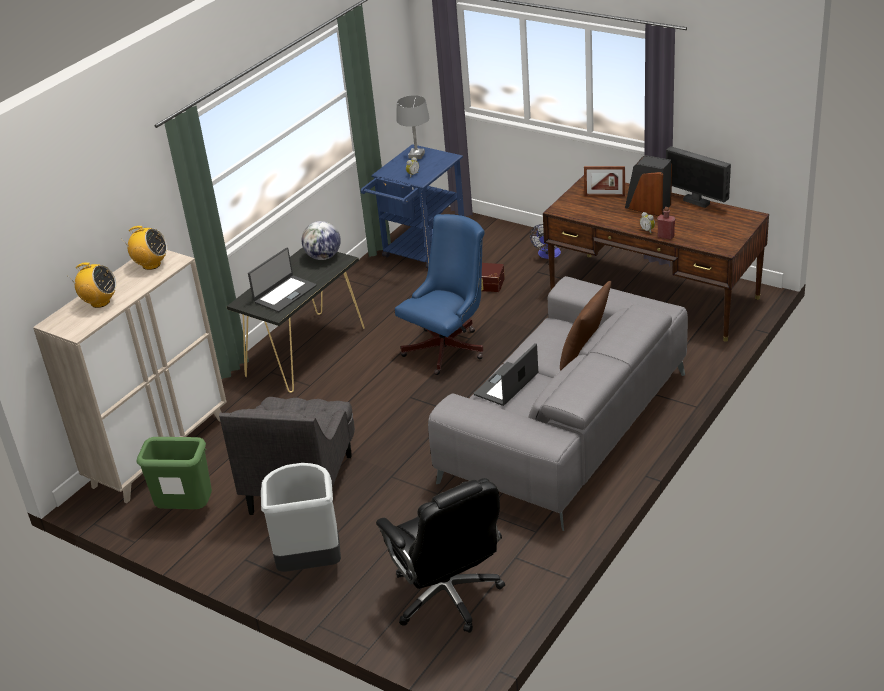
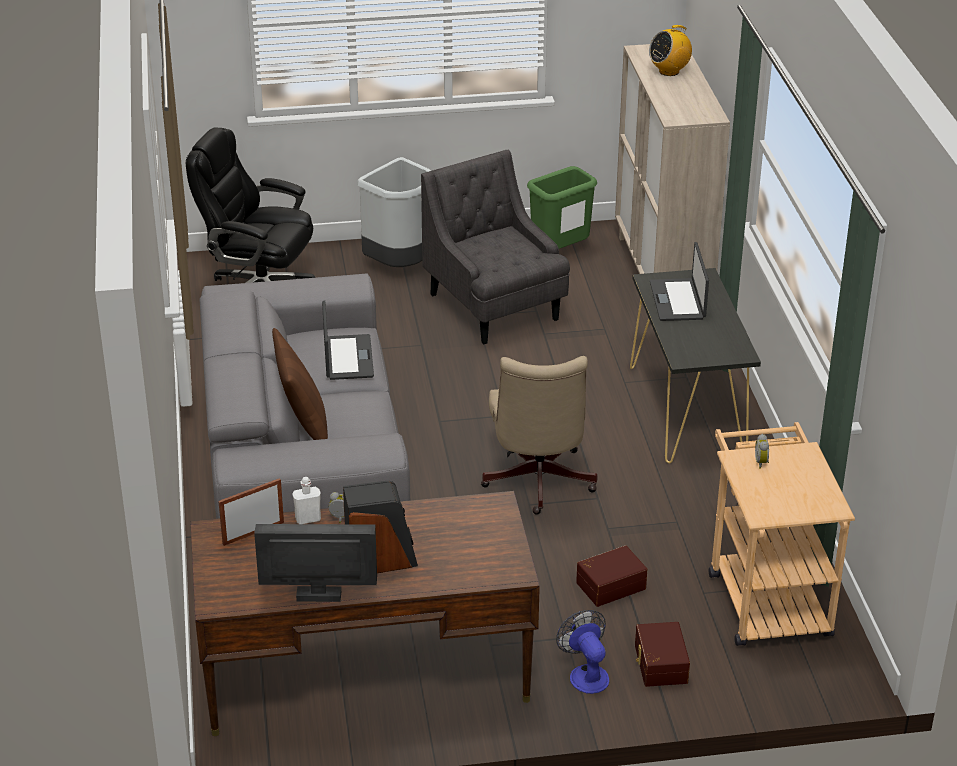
camera: 135 degrees right, 0 degrees up
radio [126,226,167,270] -> none
globe [302,221,341,260] -> none
blue cart [361,144,464,268] -> beige cart [709,422,855,646]
blue office chair [395,214,485,375] -> beige office chair [481,356,598,515]
grey table lamp [397,95,429,159] -> none
picture frame [584,166,625,197] -> picture frame moved to [218,478,284,546]
red bottle [657,207,675,240] -> white bottle [292,477,321,524]
none -> brown storage box [635,622,690,687]

